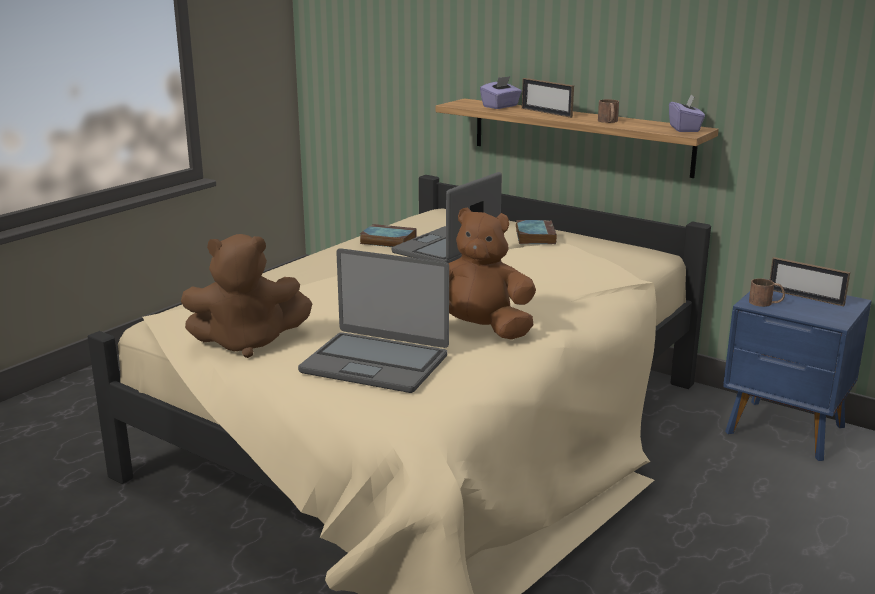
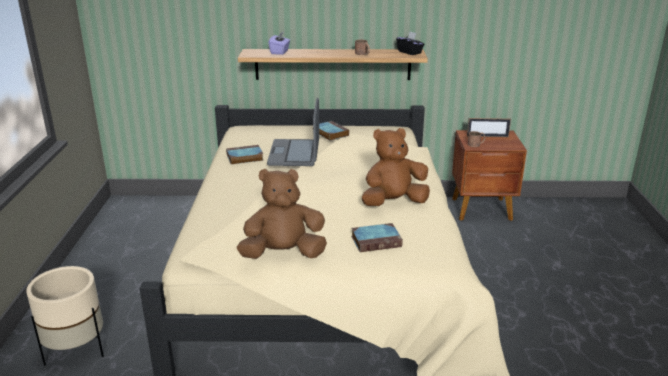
camera: 35 degrees left, 5 degrees up
brown plush toy [181,234,312,358] -> brown plush toy turned 150 degrees counterclockwise [237,169,327,259]
laptop [298,248,449,393] -> book [351,223,403,252]
picture frame [522,78,574,118] -> none
purple tissue box [669,95,705,132] -> black tissue box [396,32,424,55]
blue nightstand [723,279,872,461] -> brown nightstand [452,130,527,221]
none -> beige planter [26,266,104,366]

